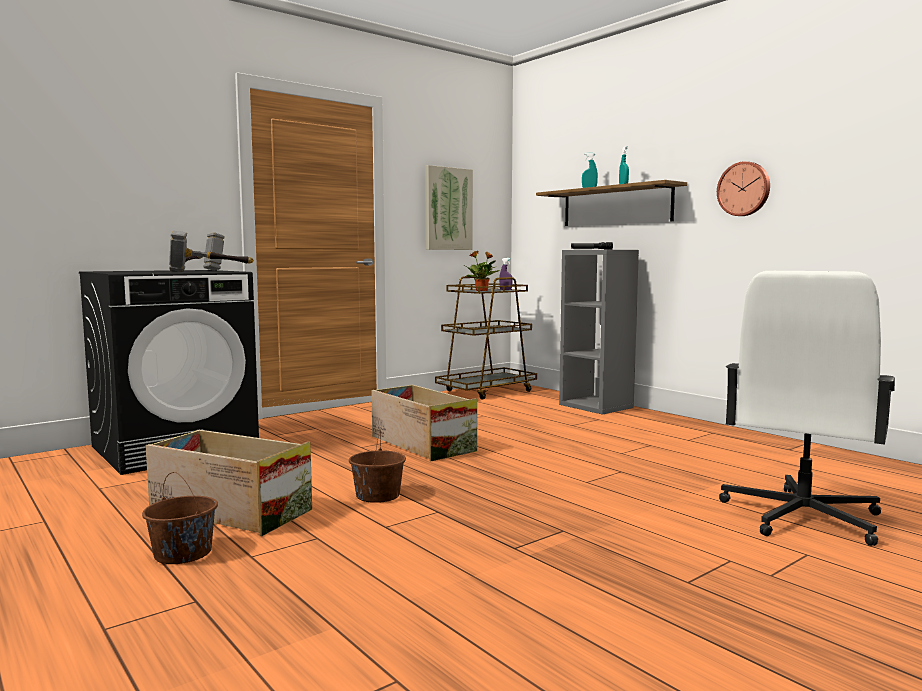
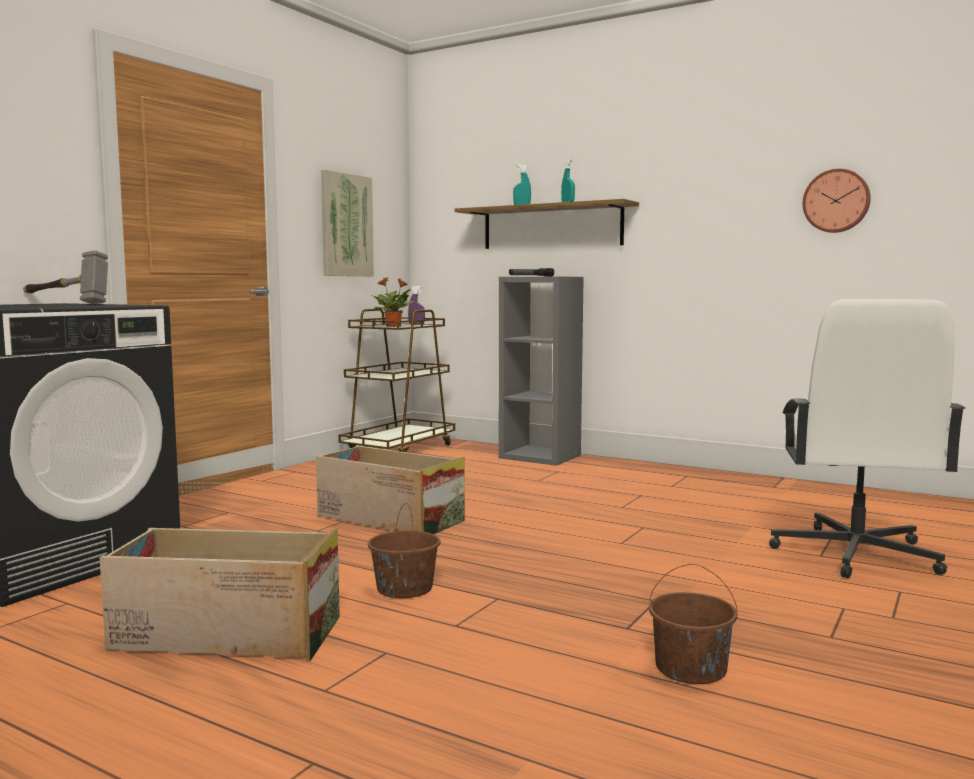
camera: 20 degrees left, 0 degrees up
brown bucket [142,472,218,564] -> brown bucket moved to [649,564,737,684]
hammer [169,231,254,272] -> none
wall clock [717,161,770,216] -> wall clock moved to [802,169,871,233]

